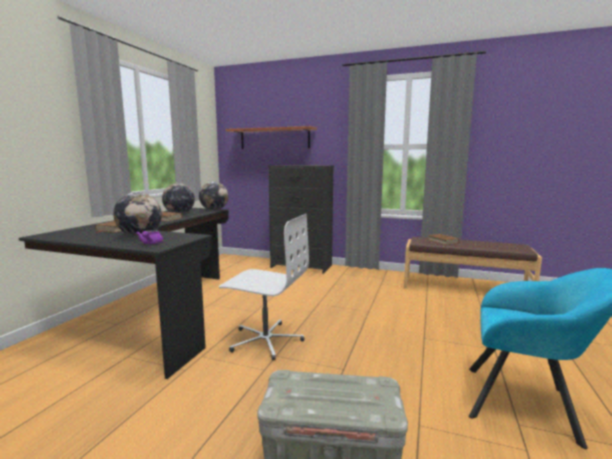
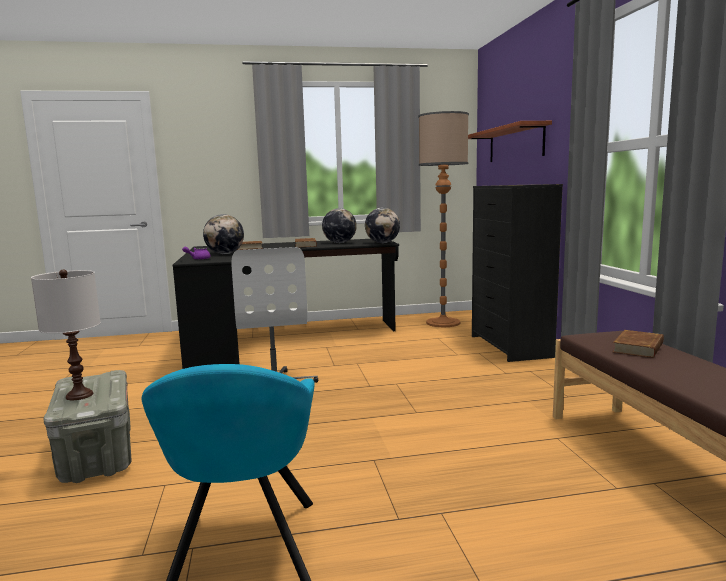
camera: 60 degrees right, 0 degrees up
none -> white table lamp [31,270,101,400]
none -> floor lamp [418,111,469,327]

